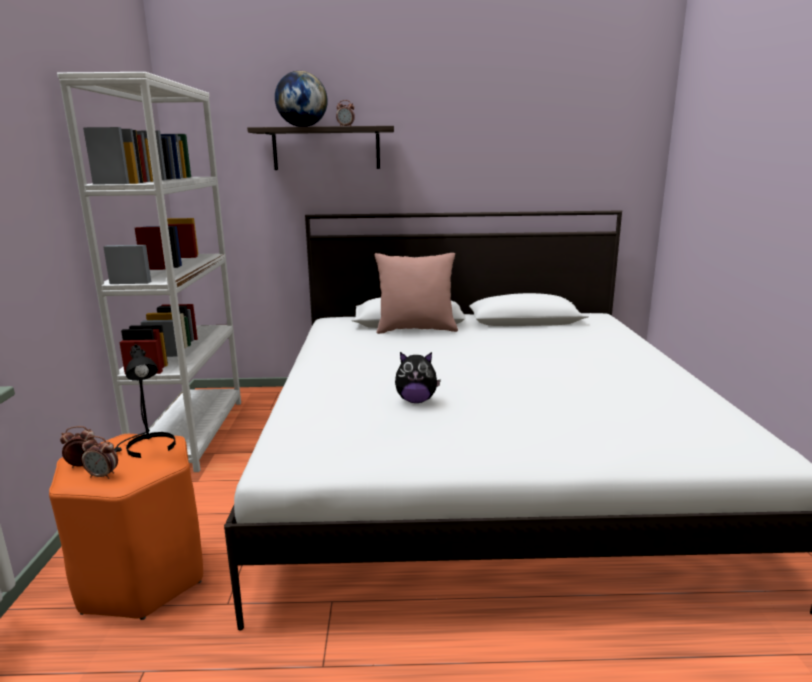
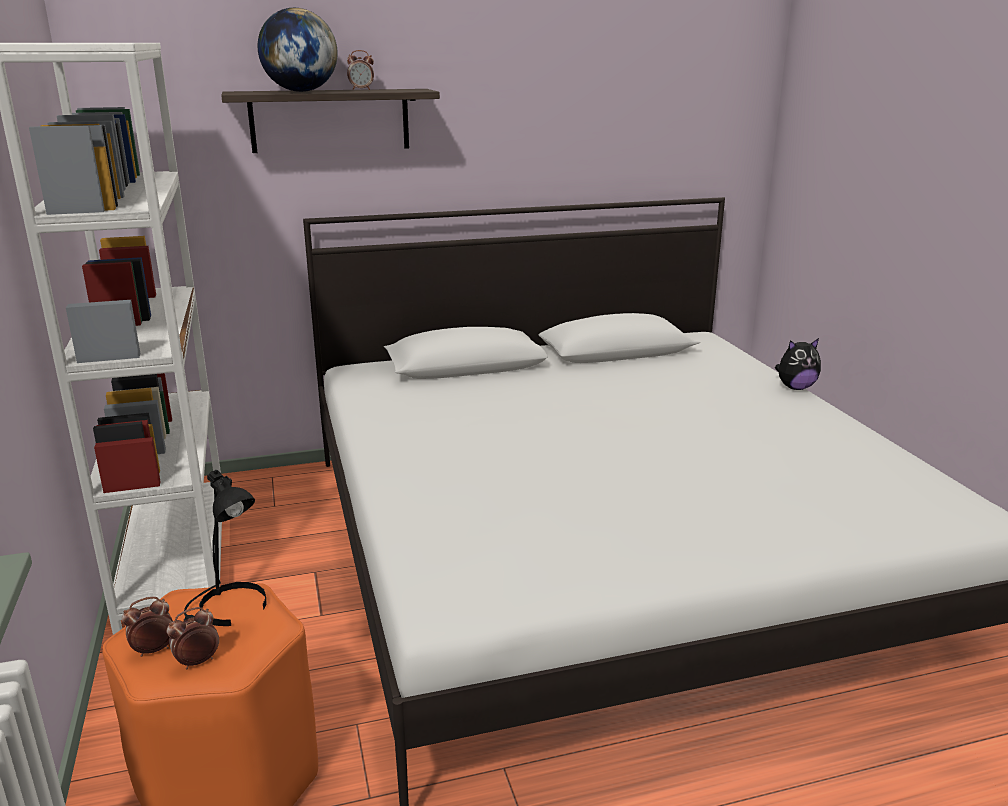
camera: 15 degrees left, 5 degrees up
alarm clock [82,436,118,479] -> alarm clock turned 150 degrees clockwise [167,607,219,669]
pink pillow [375,253,458,334] -> none
plush toy [395,352,441,403] -> plush toy moved to [775,338,821,390]

